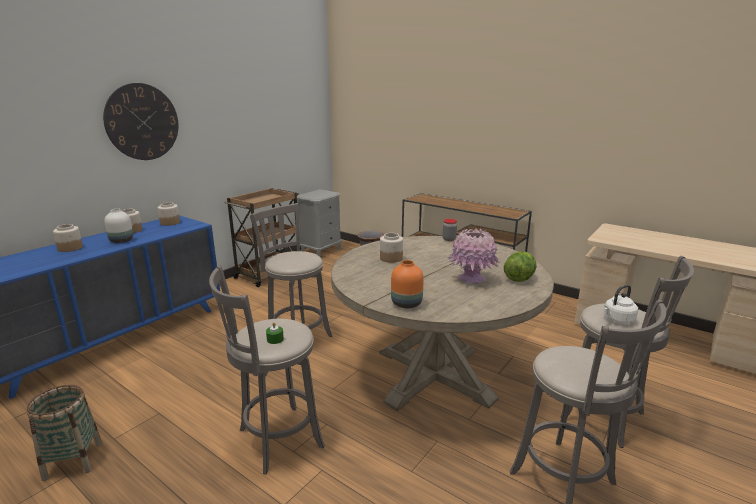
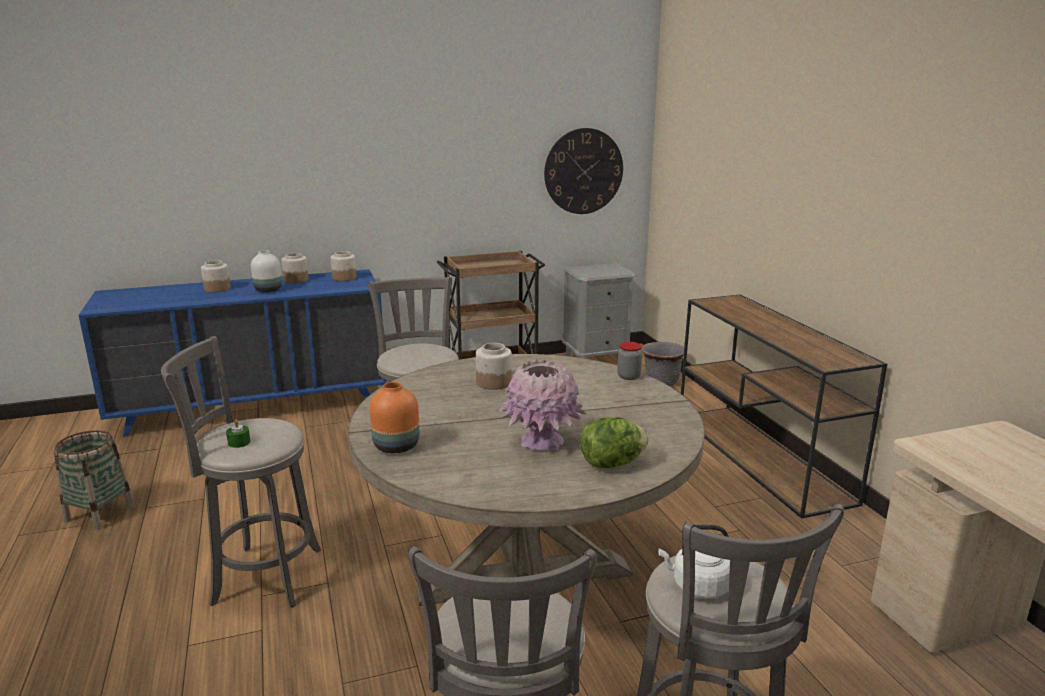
camera: 35 degrees right, 0 degrees up
wall clock [103,83,178,160] -> wall clock moved to [544,128,623,214]

